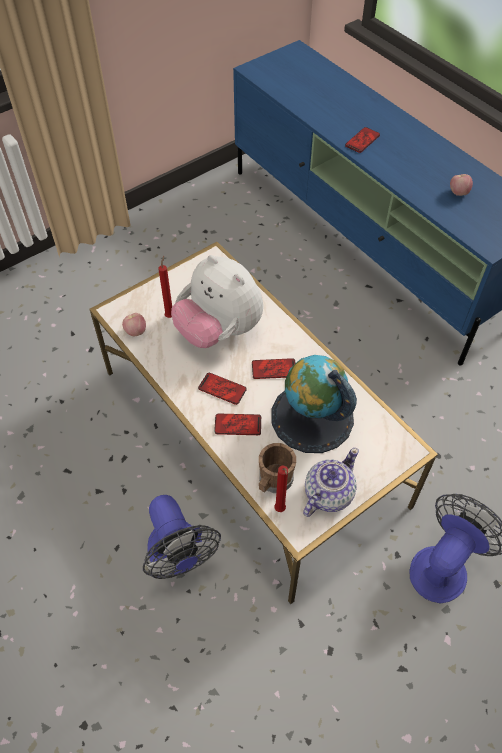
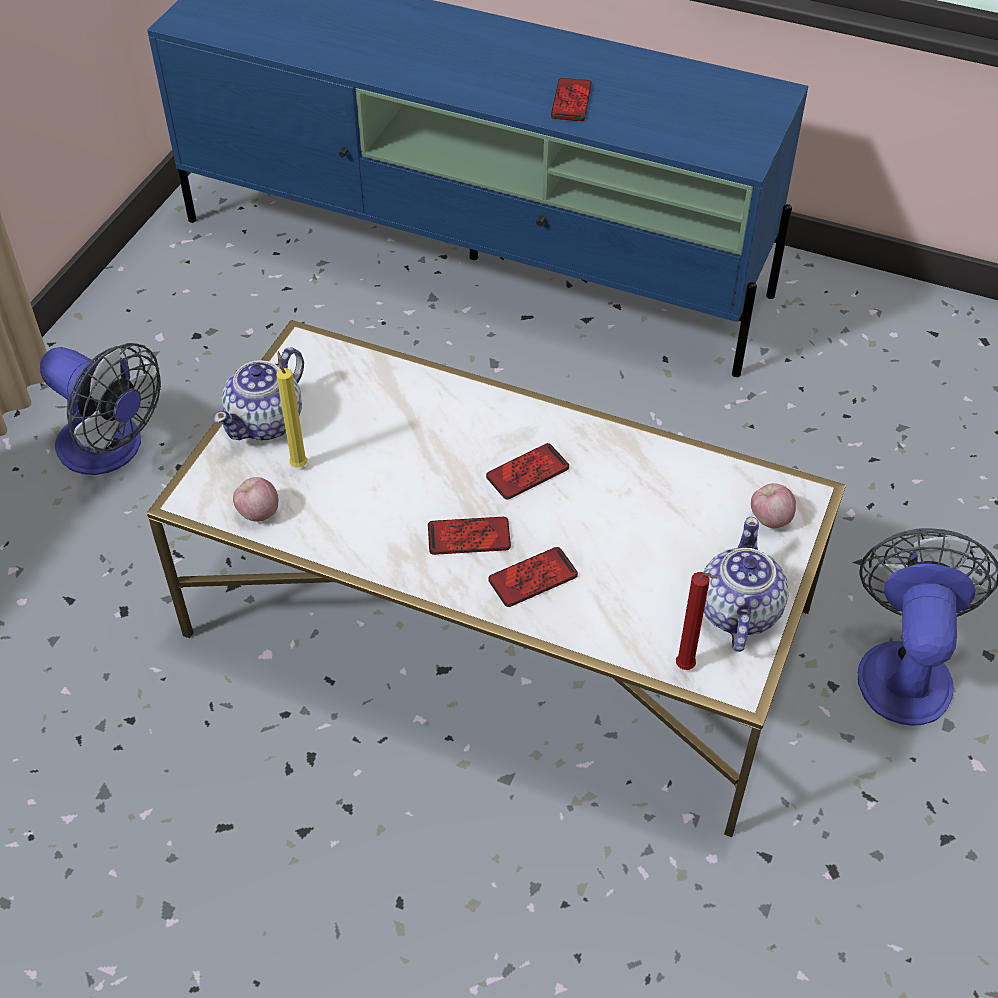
camera: 30 degrees left, 5 degrees down
fan [143,495,221,579] -> fan moved to [40,343,161,475]
red candle [159,256,172,318] -> yellow candle [277,351,307,468]
plush toy [171,255,263,348] -> none
brown mug [259,443,296,493] -> none
globe [271,355,357,453] -> none
phone [345,127,380,153] -> phone moved to [551,78,592,121]
apple [450,174,473,196] -> apple moved to [751,483,796,528]
none -> teapot [214,347,304,440]

